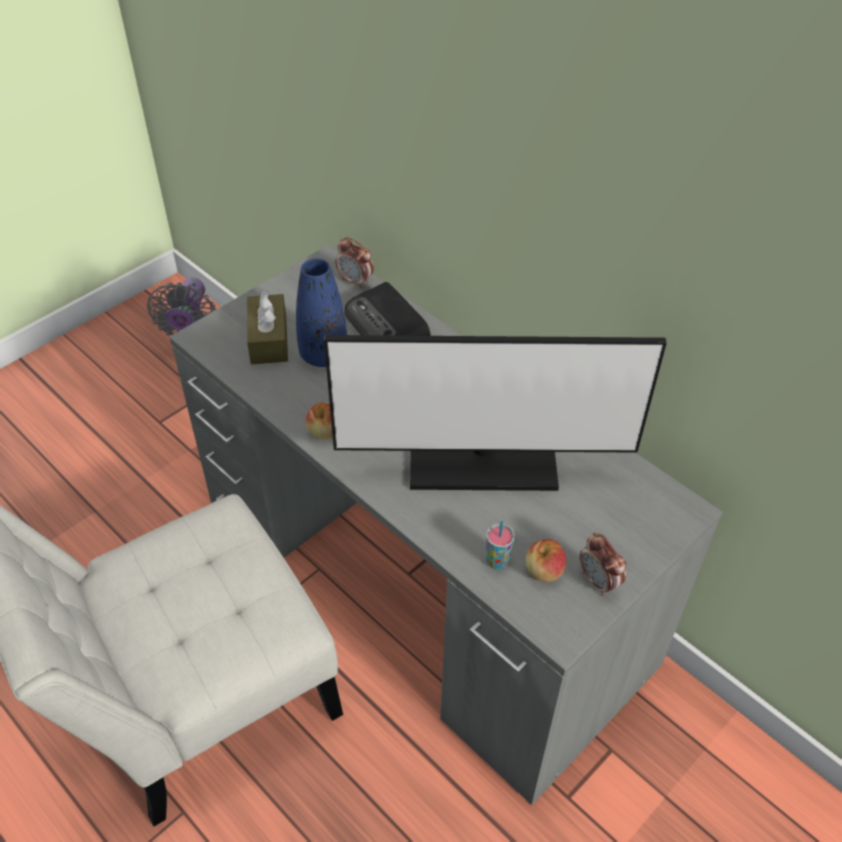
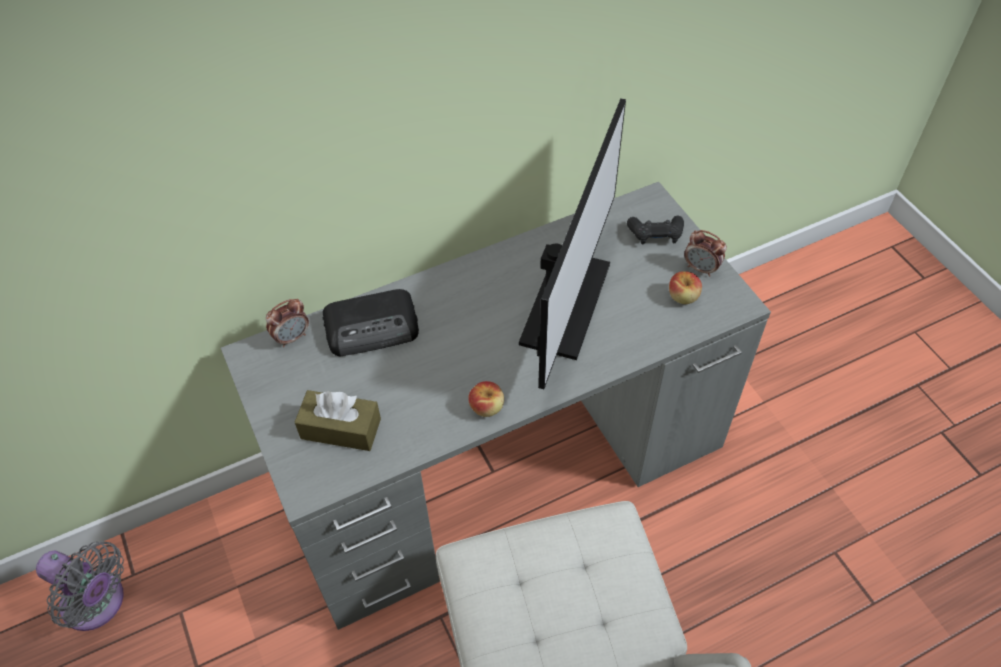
camera: 70 degrees left, 5 degrees up
blue vase [296,258,347,367] -> none
cup [486,521,515,569] -> none
alarm clock [580,532,626,596] -> alarm clock turned 45 degrees clockwise [684,230,727,277]
none -> black game controller [627,215,684,244]

